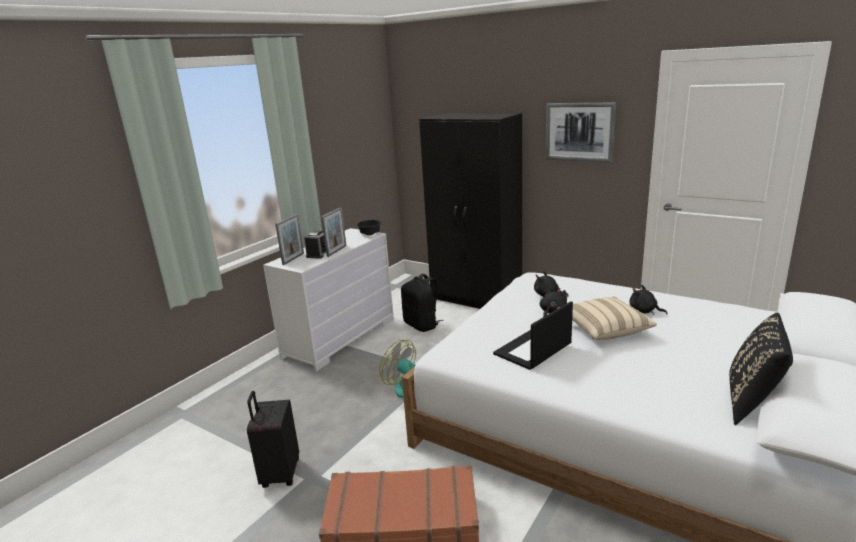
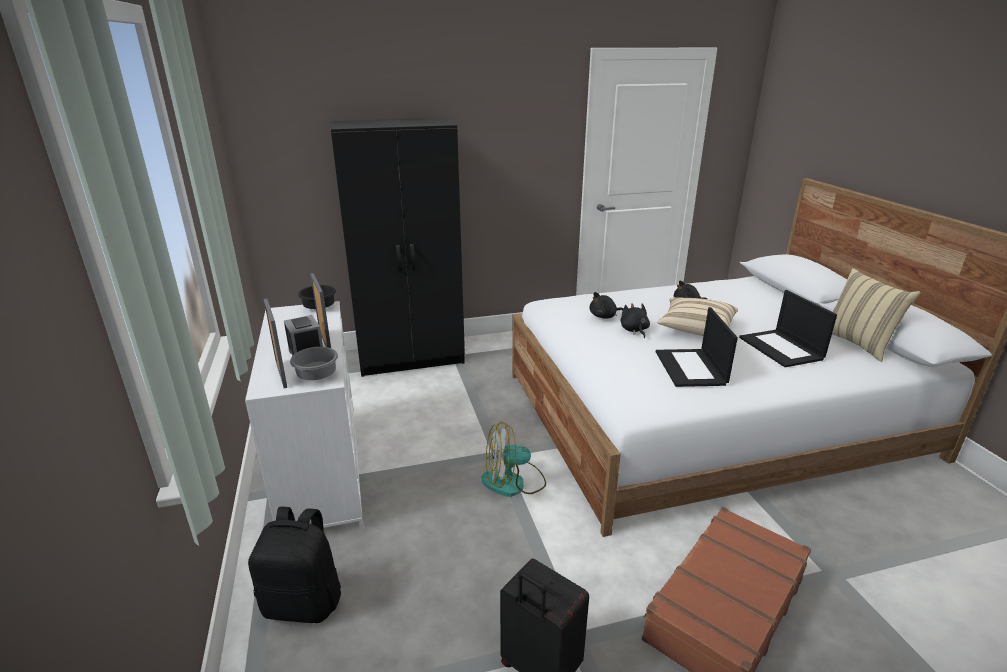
camera: 50 degrees left, 5 degrees up
black backpack [401,274,444,332] -> black backpack moved to [248,507,341,623]
picture [546,103,616,163] -> none
black pillow [729,313,793,425] -> beige pillow [832,268,921,362]
none -> grey bowl [290,347,338,380]
none -> laptop [739,290,837,367]

